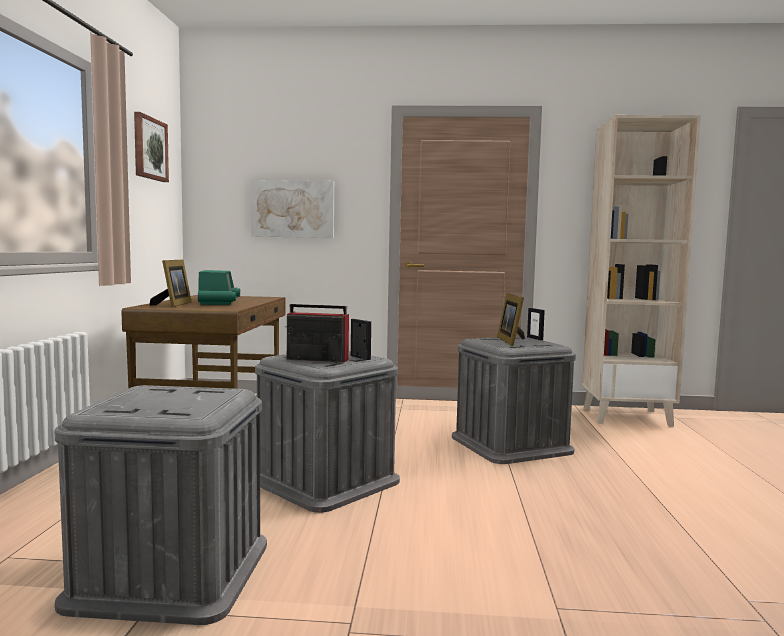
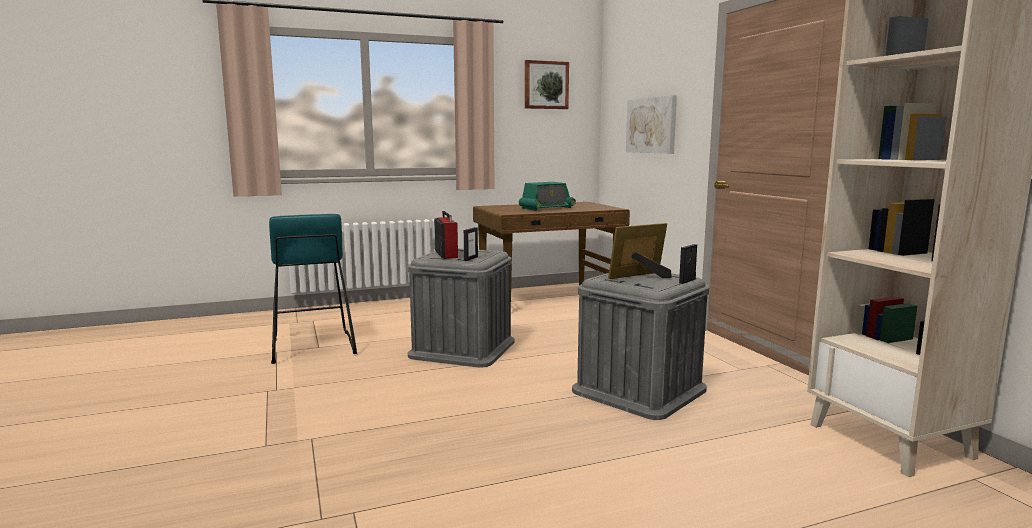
camera: 65 degrees right, 5 degrees up
grey storage box [54,385,267,625] -> turquoise stool [269,214,357,364]
picture frame [149,259,192,307] -> none

